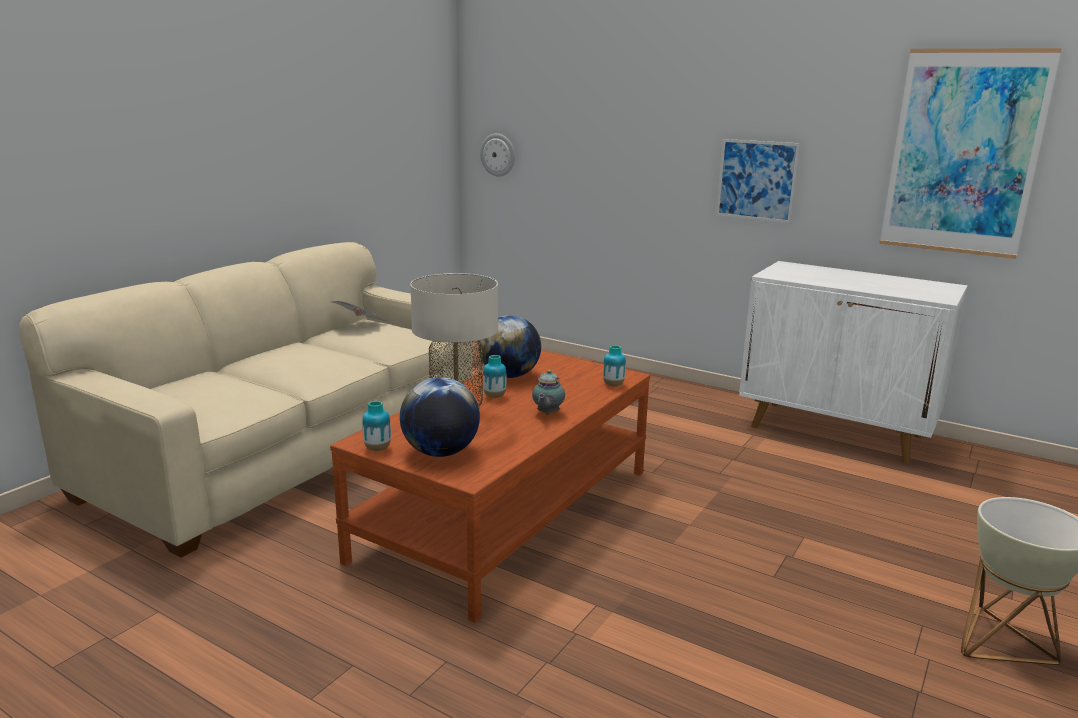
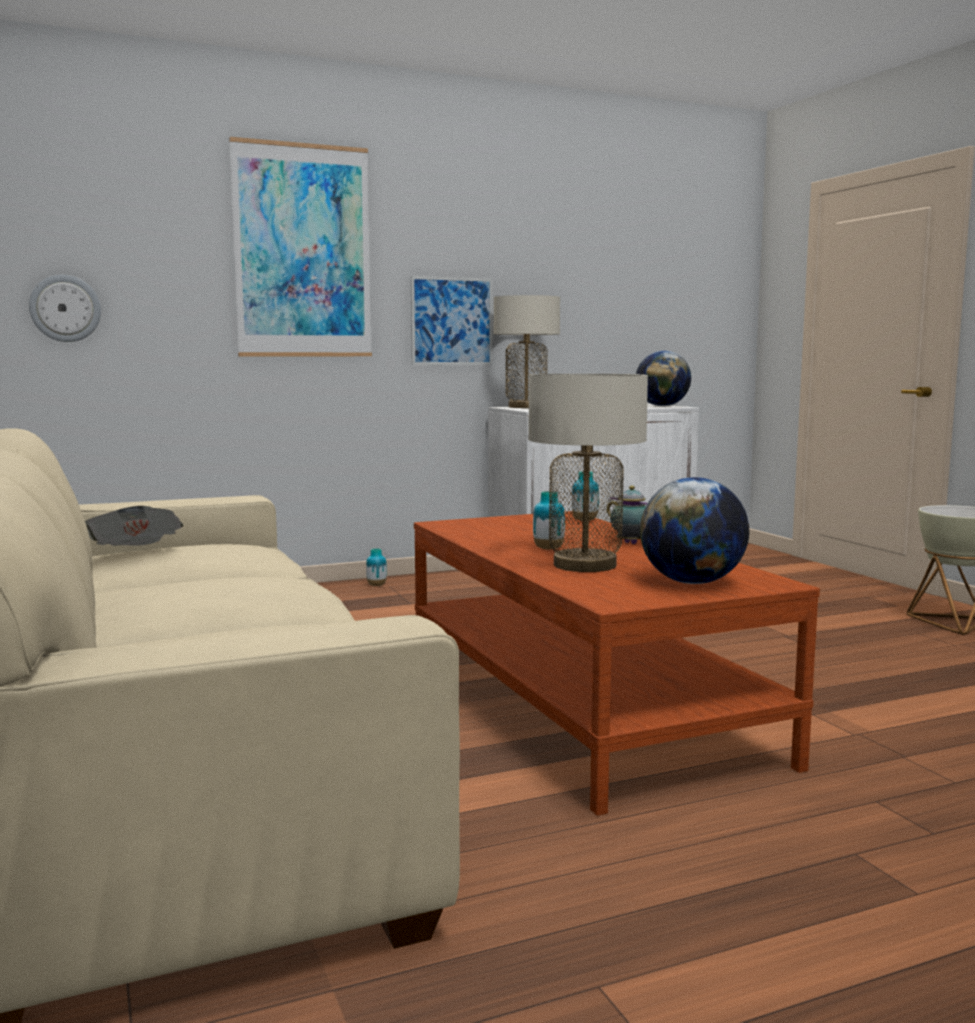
camera: 55 degrees left, 10 degrees down
vase [362,401,391,451] -> vase moved to [366,548,387,586]
globe [478,315,541,378] -> globe moved to [636,351,691,406]
picture [879,48,1062,259] -> picture moved to [229,137,372,356]
none -> table lamp [493,295,560,408]

